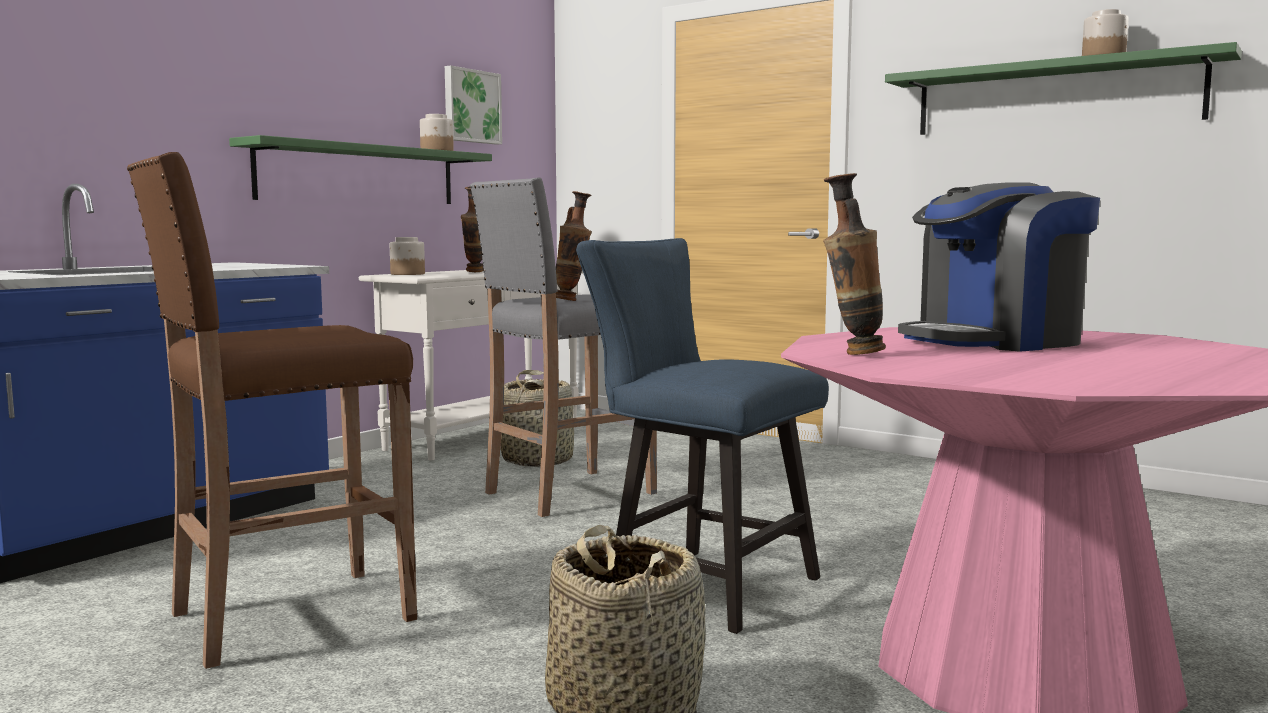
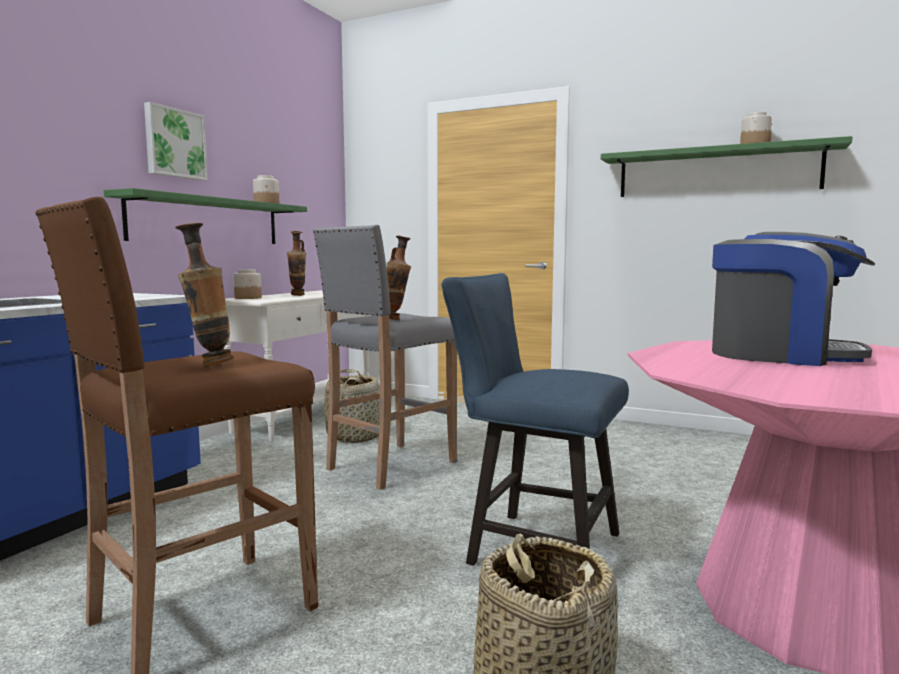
camera: 10 degrees left, 0 degrees up
picture [445,65,502,145] -> picture moved to [144,102,208,181]
vase [823,173,886,355] -> vase moved to [175,223,234,366]
coffee machine [898,182,1100,352] -> coffee machine turned 120 degrees counterclockwise [712,232,876,366]

